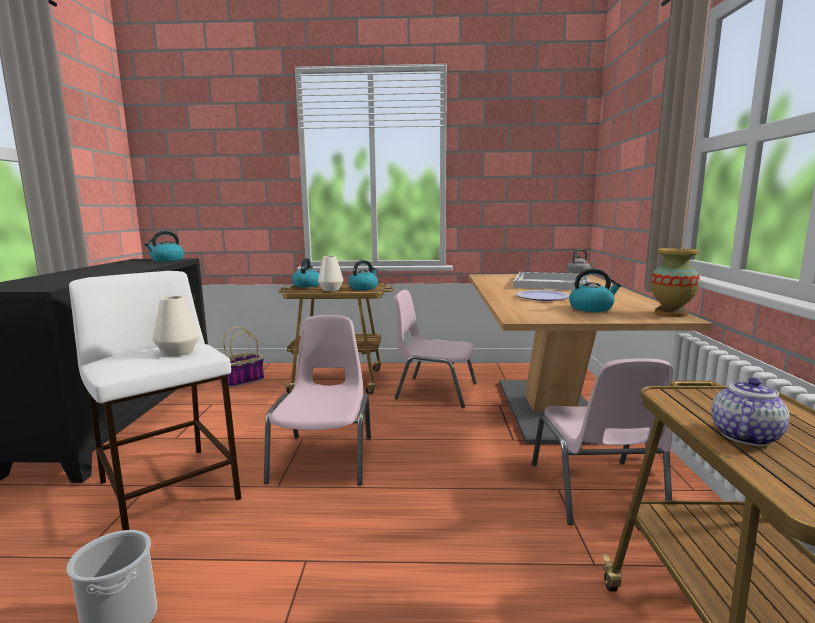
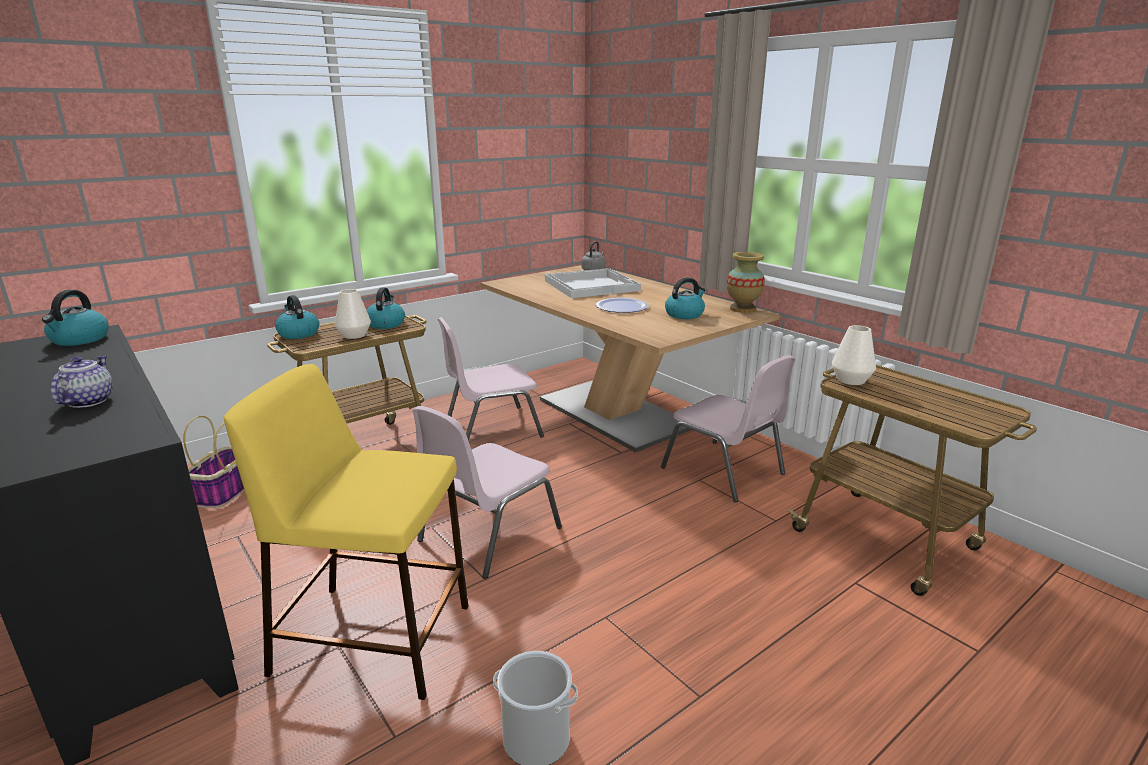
camera: 40 degrees left, 10 degrees up
white stool [69,271,241,530] -> yellow stool [224,364,468,700]
white vase [153,296,200,356] -> white vase moved to [832,325,876,385]
pink chair [264,315,371,486] -> pink chair turned 105 degrees counterclockwise [413,406,562,578]
teapot [711,378,790,446] -> teapot moved to [50,355,113,408]

